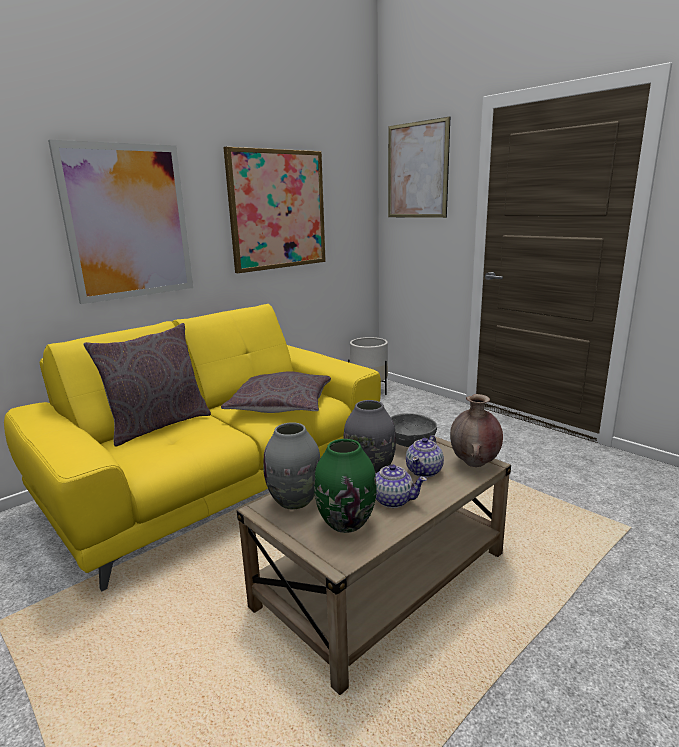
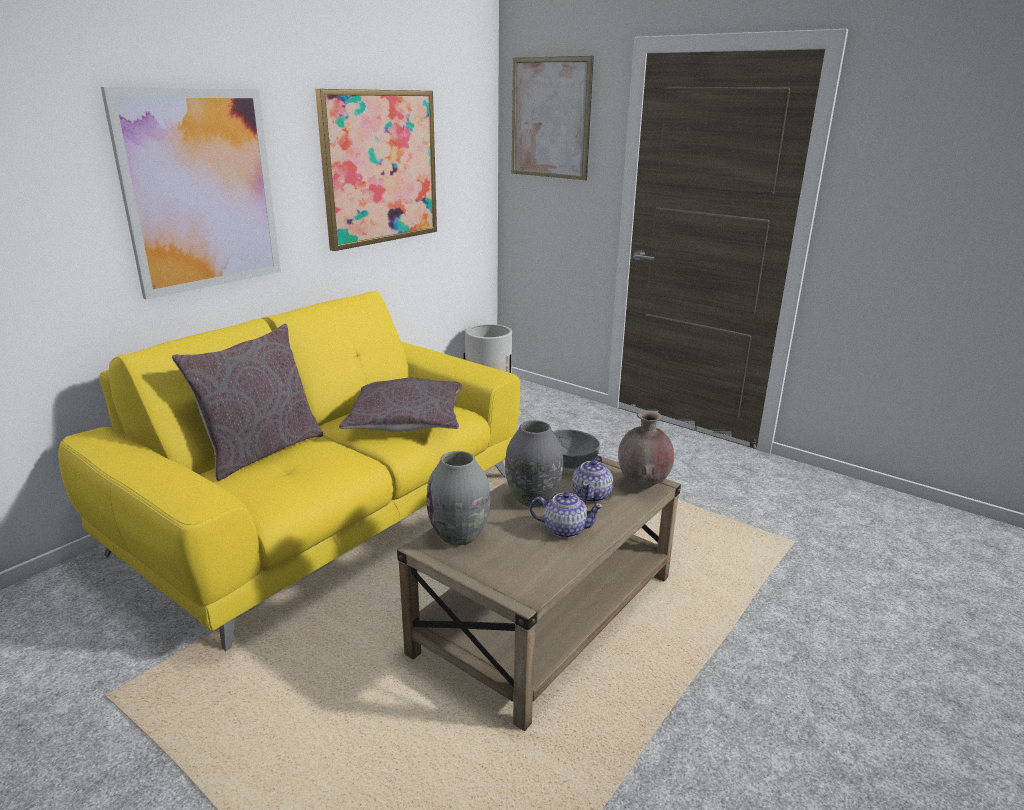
camera: 10 degrees left, 5 degrees up
green vase [314,439,377,533] -> none

